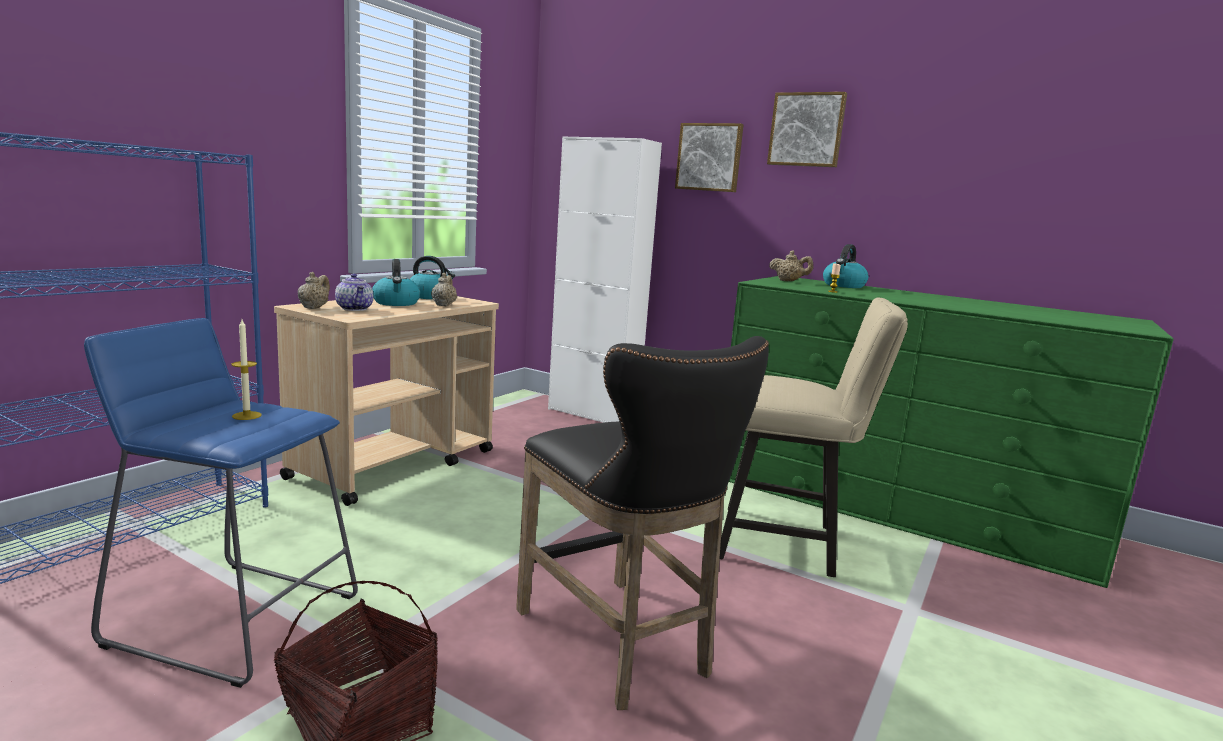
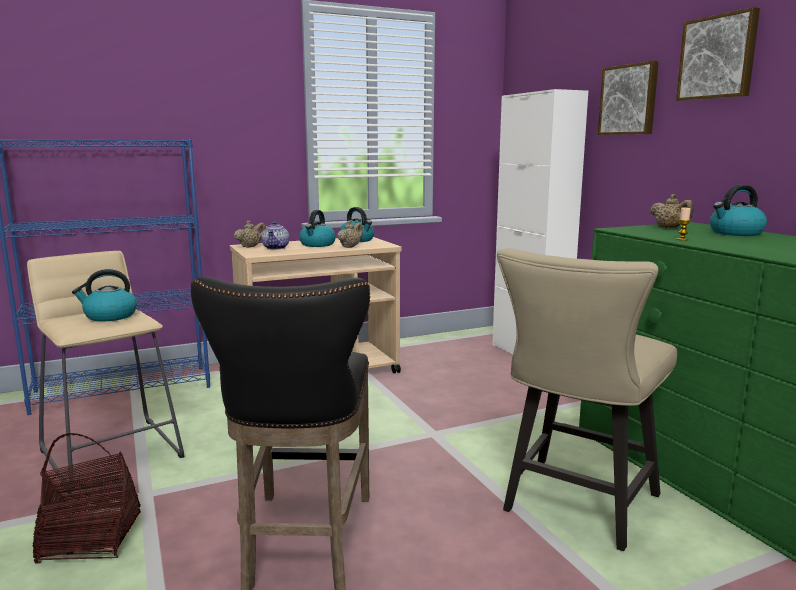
camera: 35 degrees right, 0 degrees up
blue stool [84,318,358,688] -> beige stool [27,251,184,493]
candle [231,320,262,420] -> kettle [72,269,137,321]
beige chair [720,297,908,577] -> beige chair turned 75 degrees clockwise [497,248,677,551]

